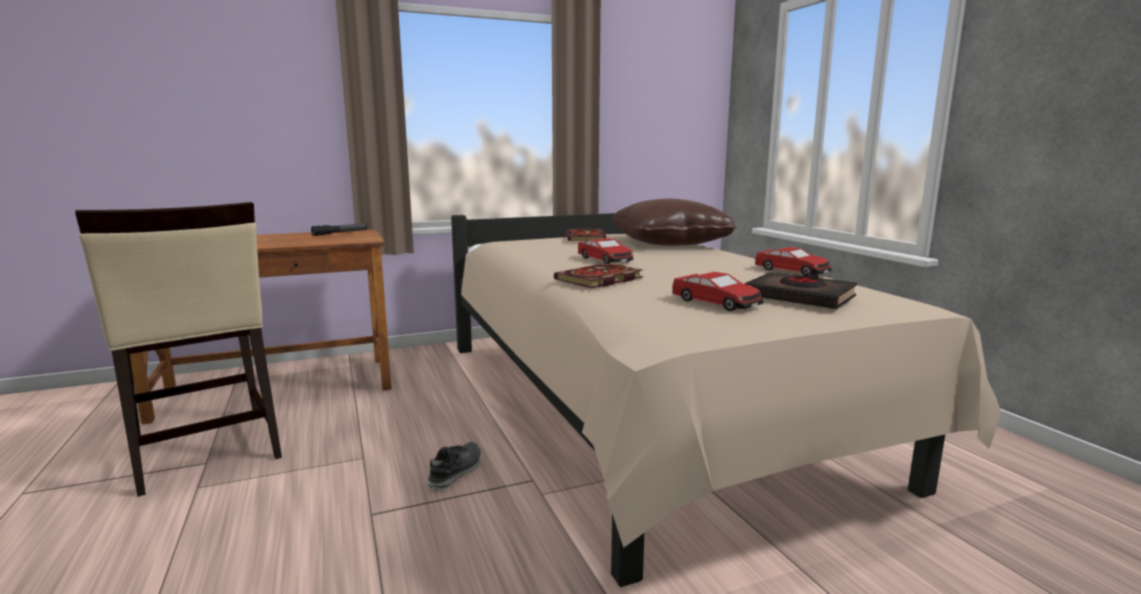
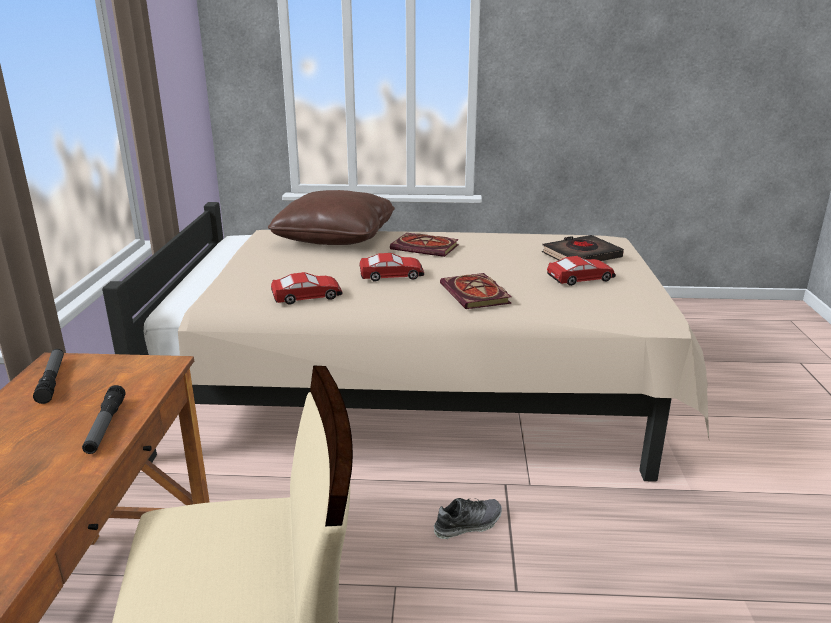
camera: 65 degrees left, 10 degrees up
shoe [427,442,481,491] -> shoe turned 105 degrees clockwise [434,498,502,539]
book [566,228,606,241] -> book moved to [390,233,459,257]
toy car [755,247,832,276] -> toy car moved to [271,272,343,305]
none -> flashlight [82,385,126,454]

